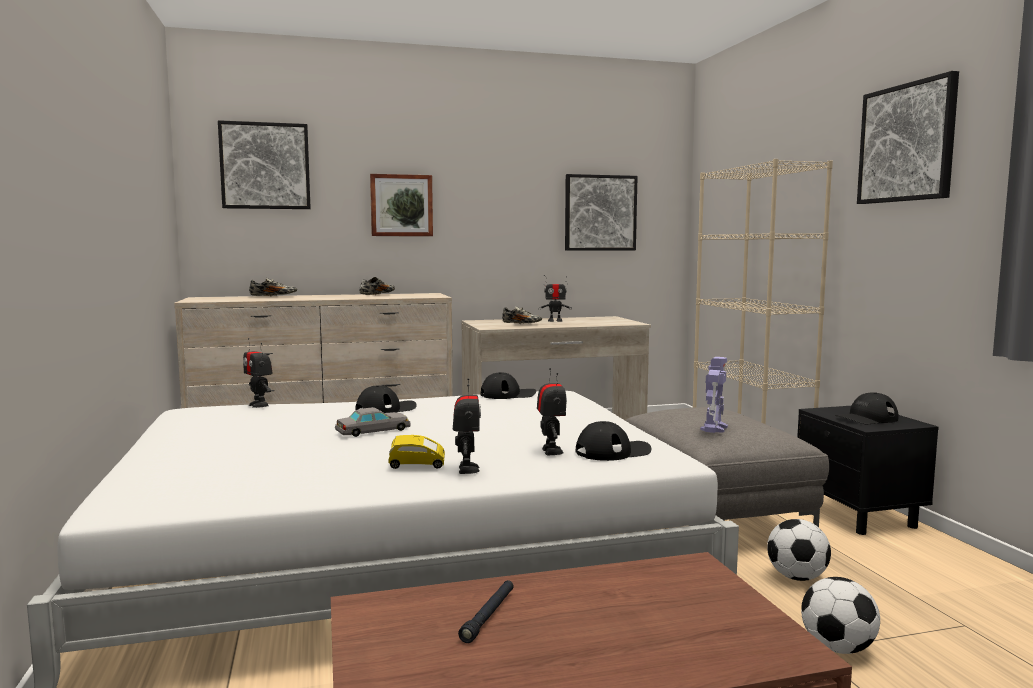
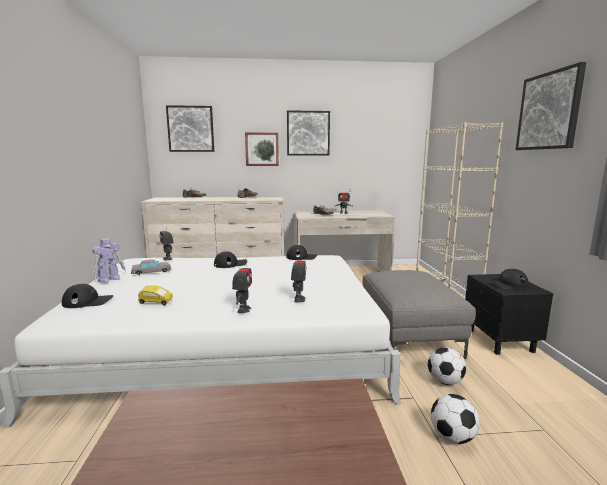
camera: 10 degrees right, 5 degrees up
grey toy car [335,407,410,437] -> grey toy car moved to [131,260,171,275]
yellow toy car [388,435,445,469] -> yellow toy car moved to [138,285,173,305]
black flashlight [458,580,514,643] -> none
picture [565,174,638,251] -> picture moved to [287,110,330,155]
black cap [576,421,651,461] -> black cap moved to [62,284,113,308]
toy robot [700,357,728,433] -> toy robot moved to [92,238,126,283]

